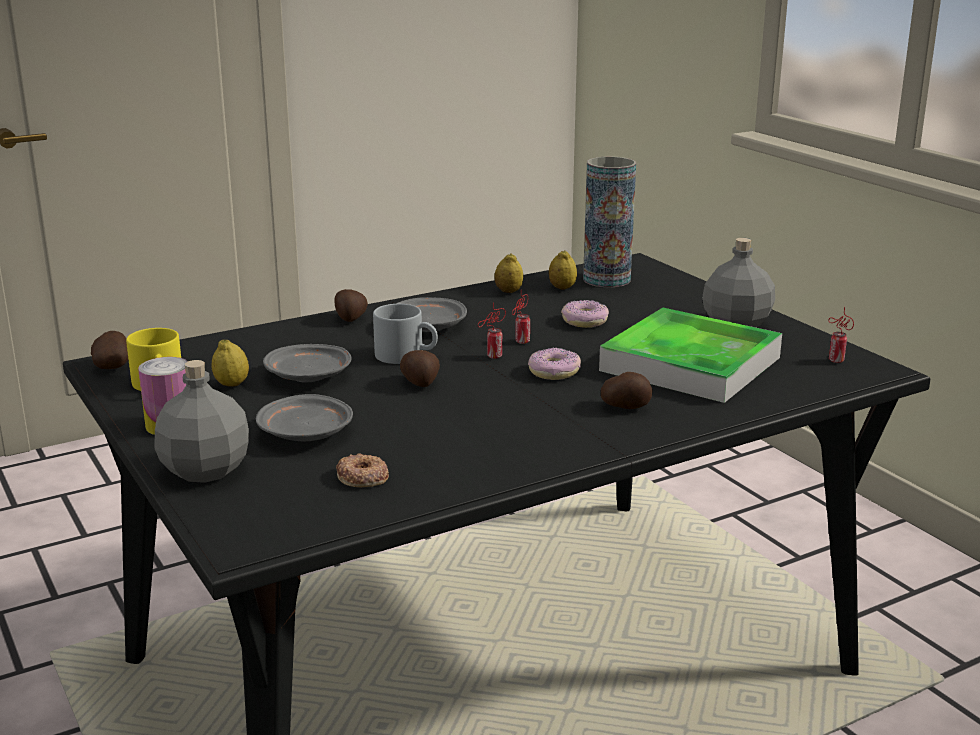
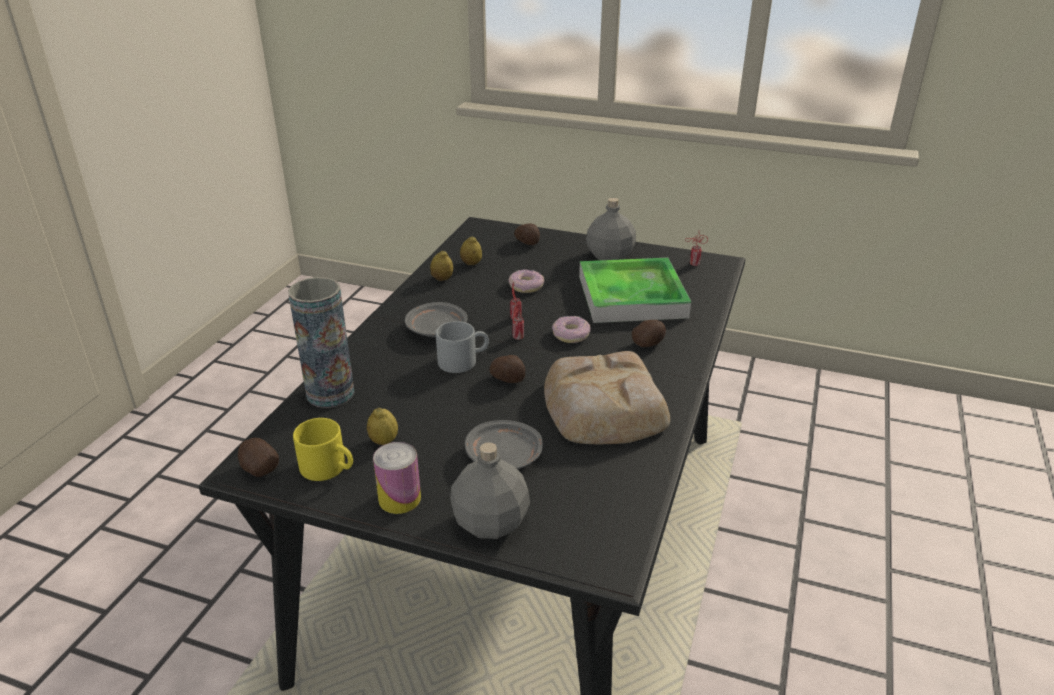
camera: 40 degrees left, 10 degrees up
grey plate [263,344,352,383] -> none
potato [334,289,368,322] -> potato moved to [514,223,540,245]
donut [336,453,389,487] -> none
vase [583,157,636,287] -> vase moved to [288,277,355,408]
none -> bread [544,351,670,444]

